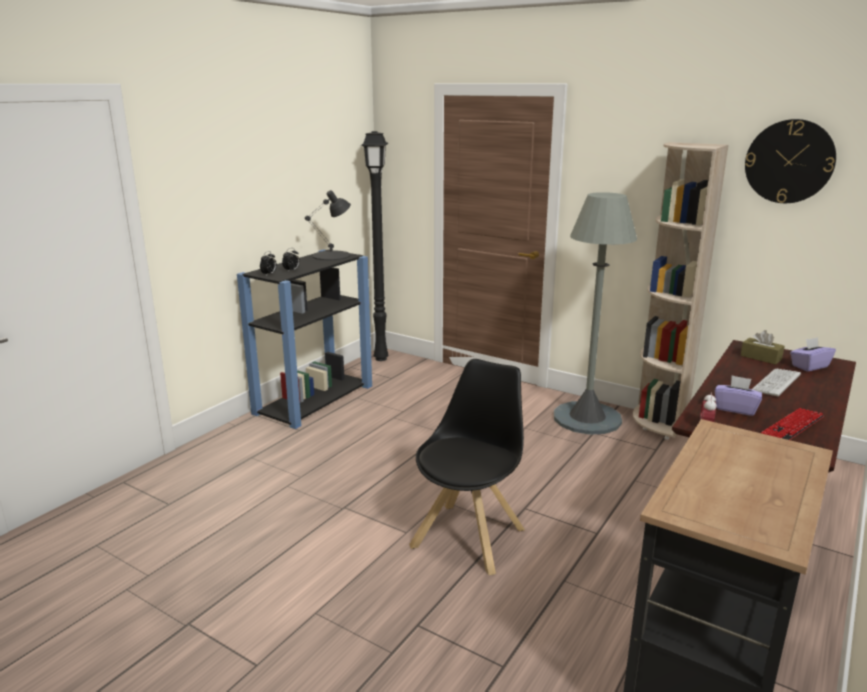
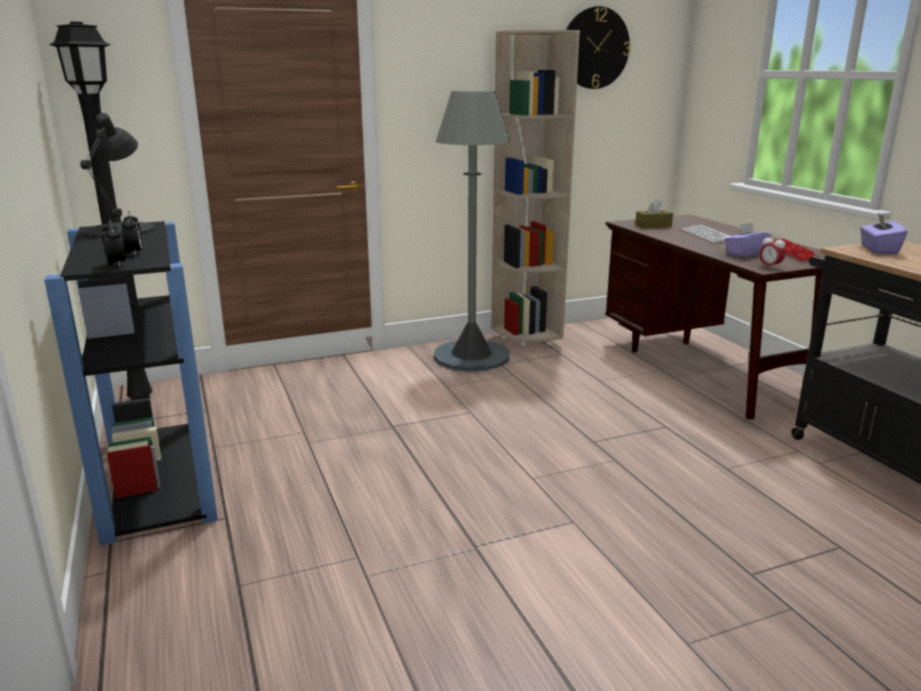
camera: 55 degrees left, 0 degrees up
black chair [409,359,525,575] -> none
purple tissue box [790,337,836,371] -> purple tissue box moved to [860,213,907,254]

